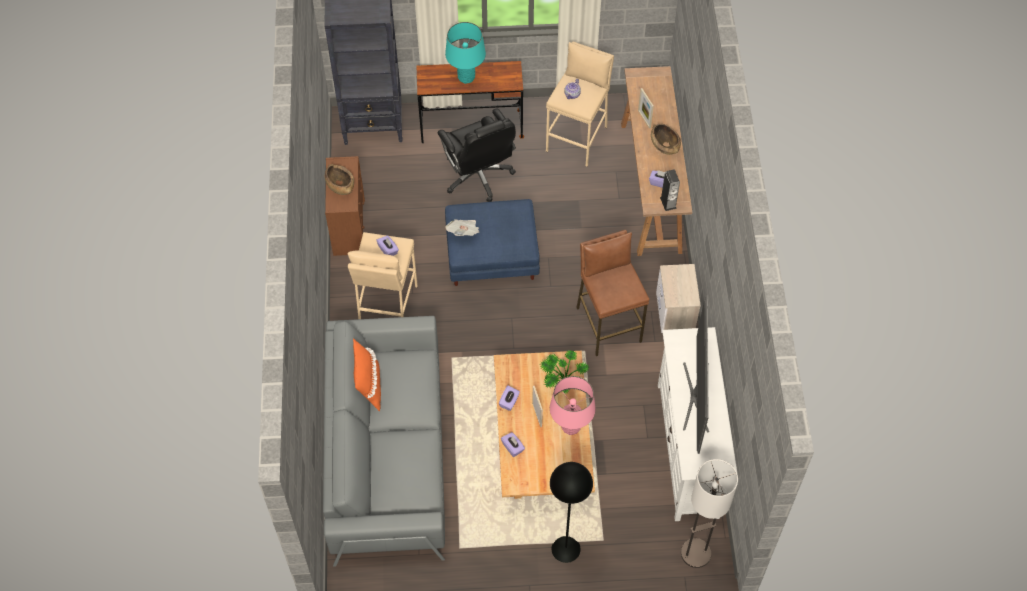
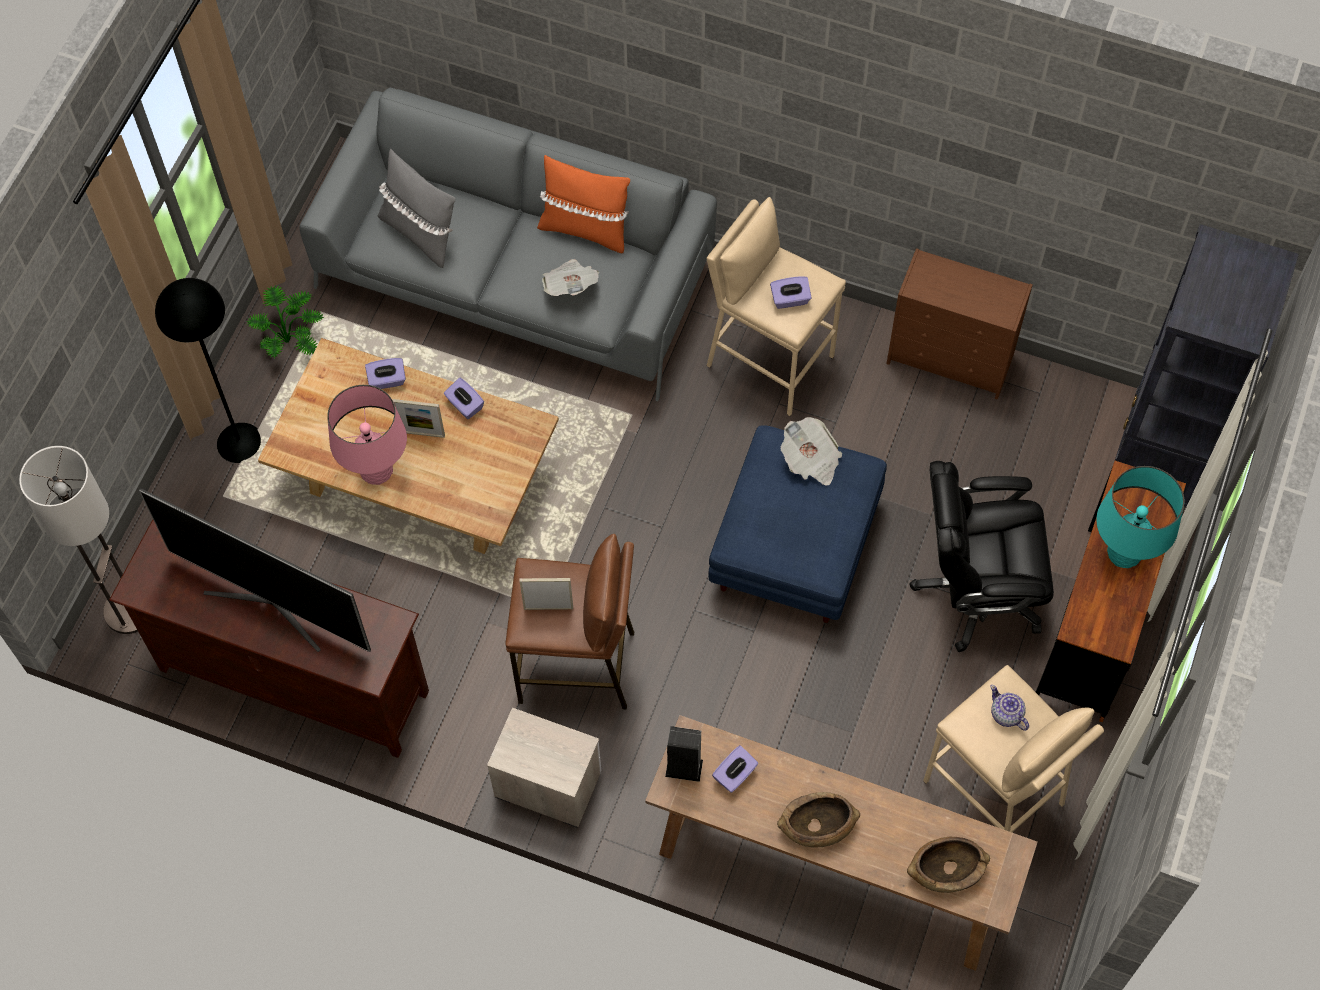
camera: 115 degrees right, 5 degrees up
brown bowl [325,164,354,195] -> brown bowl moved to [907,837,990,893]
potted plant [540,350,589,394] -> potted plant moved to [246,286,324,358]
picture frame [638,88,654,128] -> picture frame moved to [520,578,573,610]
white tv stand [658,327,738,521] -> brown tv stand [109,520,429,758]
none -> grey pillow [378,149,455,268]
none -> newspaper [542,259,599,296]

